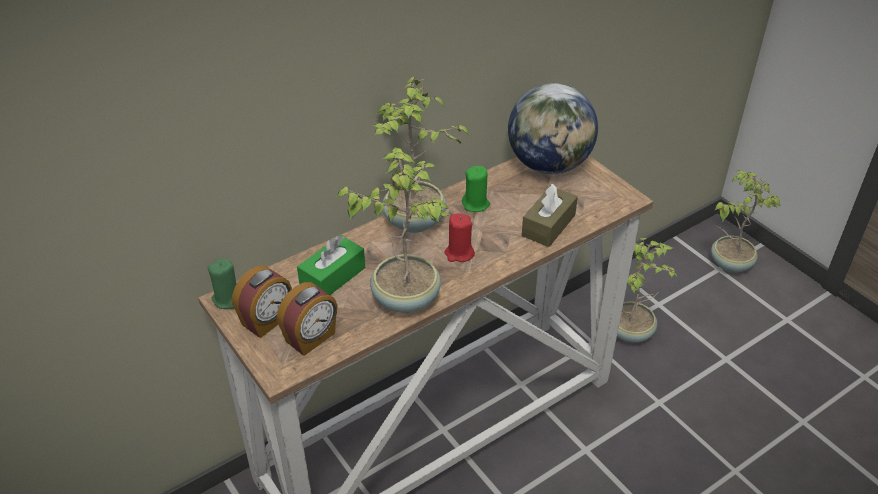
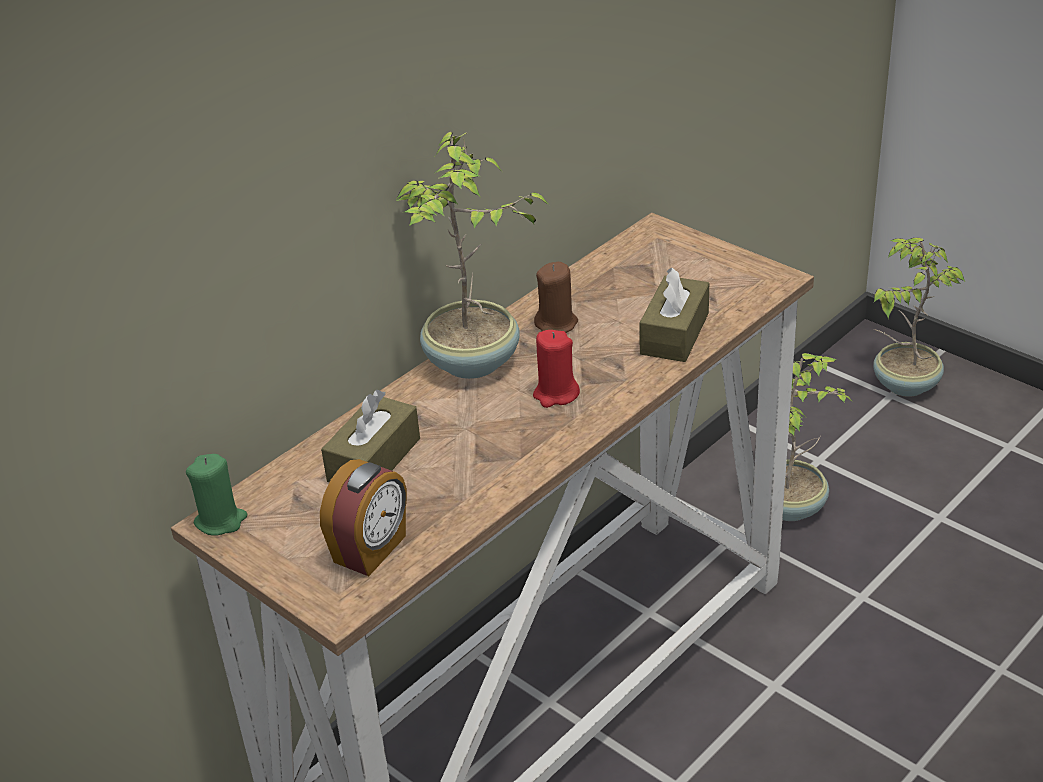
camera: 10 degrees left, 5 degrees down
alarm clock [232,265,292,338] -> none
green tissue box [297,235,365,295] -> brown tissue box [321,390,420,482]
potted plant [337,147,450,313] -> none
green candle [462,166,490,212] -> brown candle [534,262,578,333]
globe [508,83,598,174] -> none

